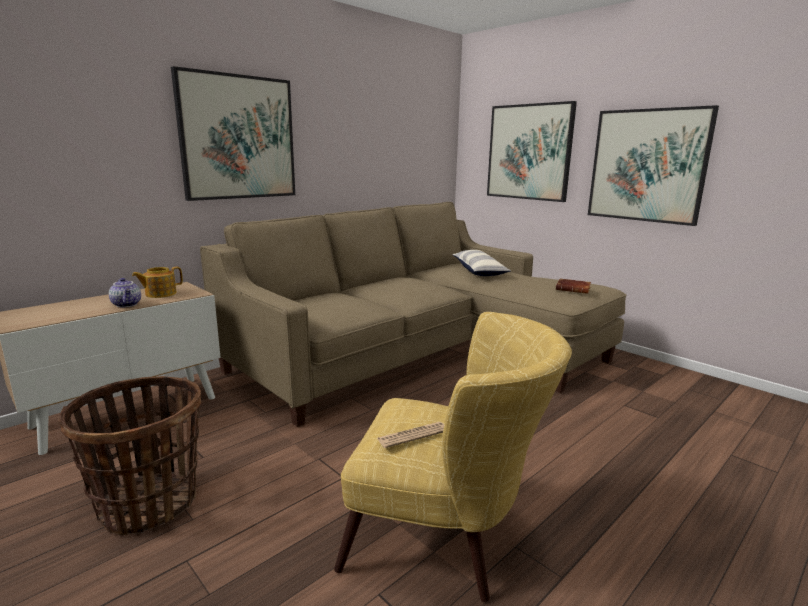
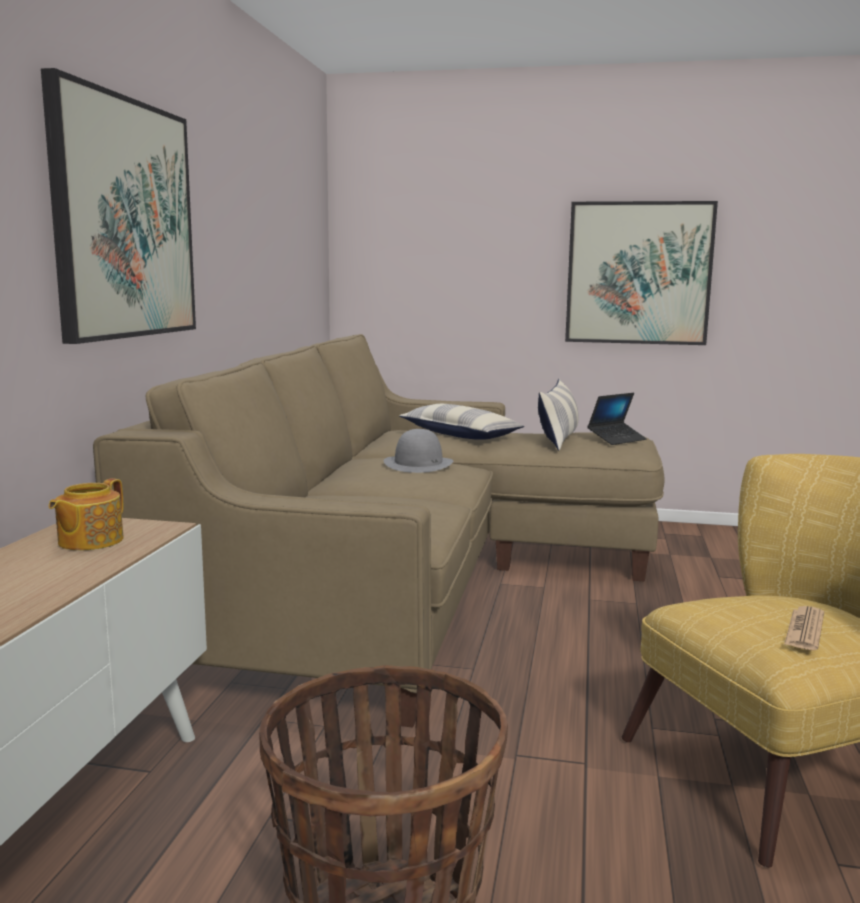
camera: 35 degrees left, 5 degrees down
teapot [109,278,141,308] -> none
picture [487,101,577,202] -> none
brown book [556,279,591,294] -> laptop [587,393,647,445]
none -> grey hat [384,429,453,473]
none -> pillow [538,378,579,450]

